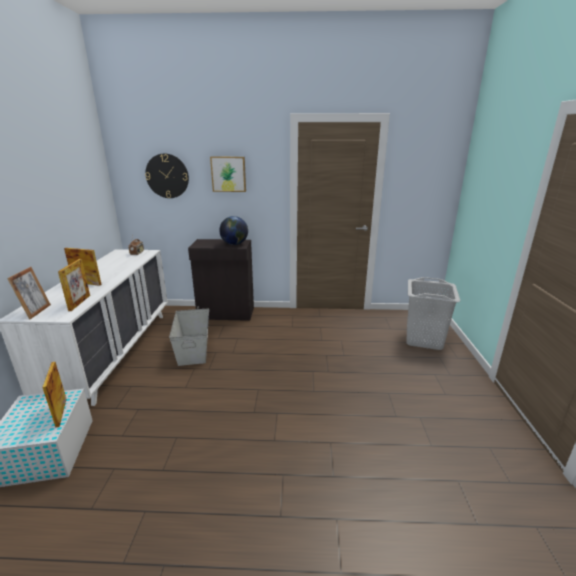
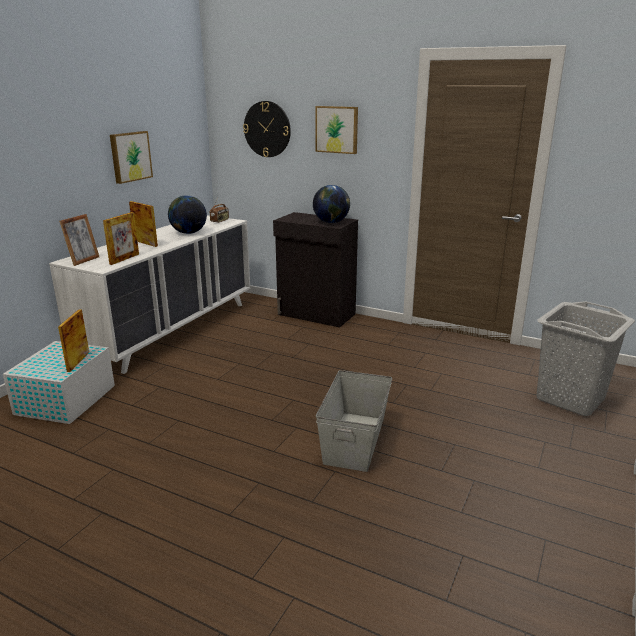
camera: 25 degrees right, 0 degrees up
grey storage box [169,308,209,366] -> grey storage box moved to [316,370,392,472]
none -> picture [110,131,153,184]
none -> globe [168,195,207,234]

